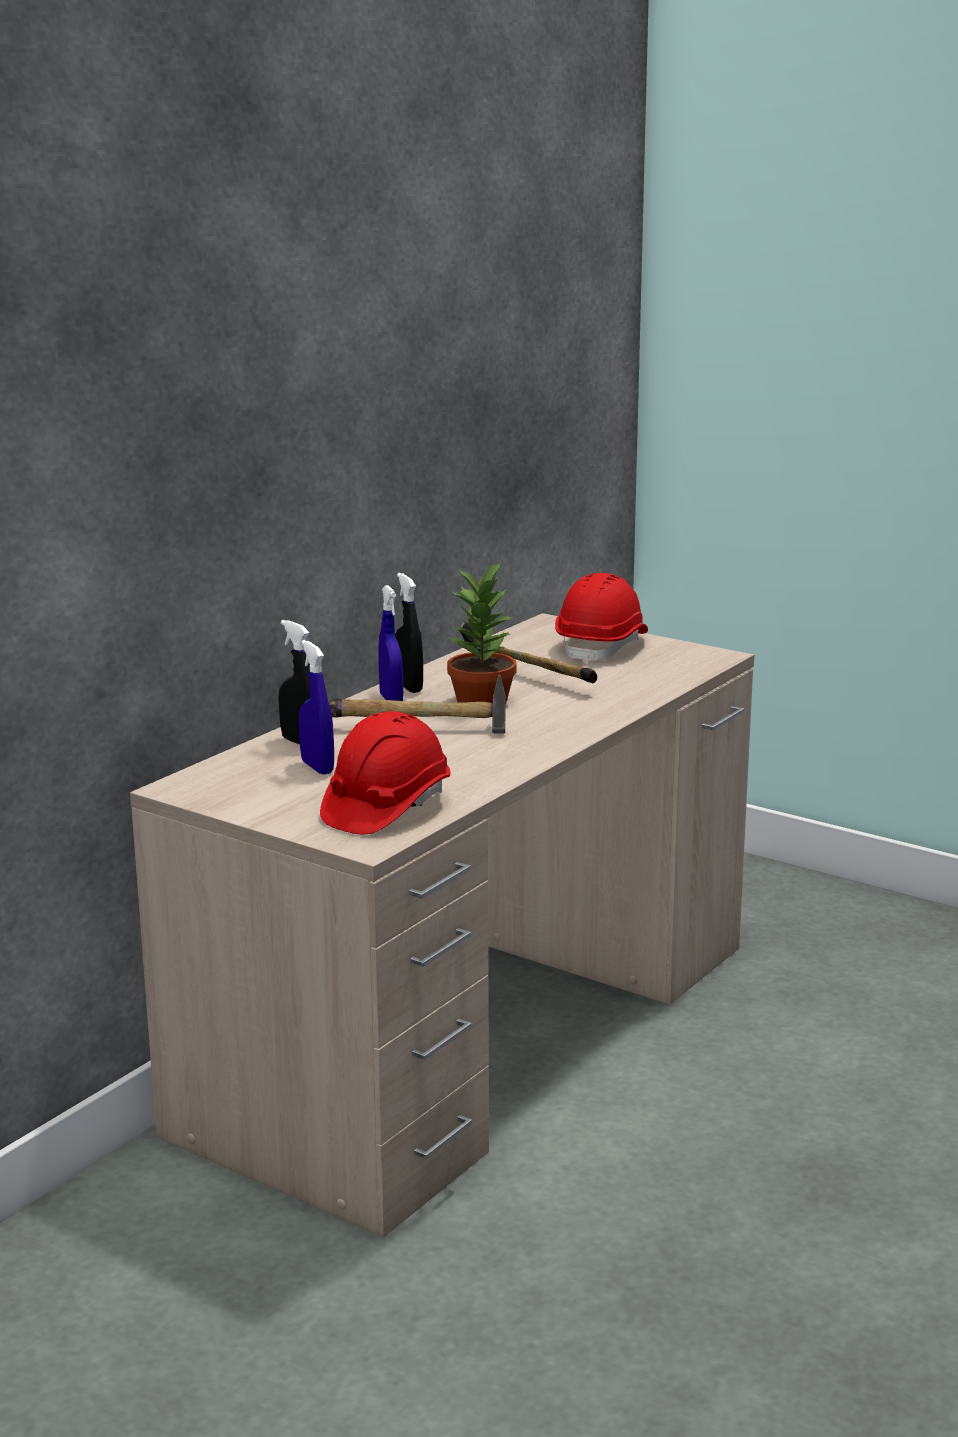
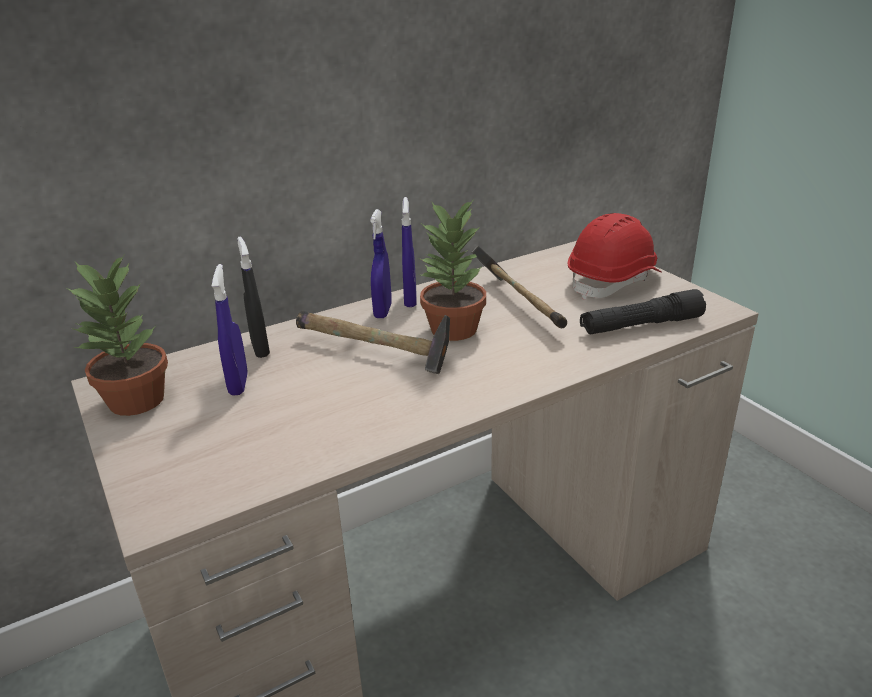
camera: 25 degrees right, 10 degrees up
red hard hat [320,711,450,834] -> none
black spray bottle [395,573,423,693] -> blue spray bottle [402,197,417,307]
none -> potted plant [67,253,168,416]
none -> black flashlight [580,289,706,334]

